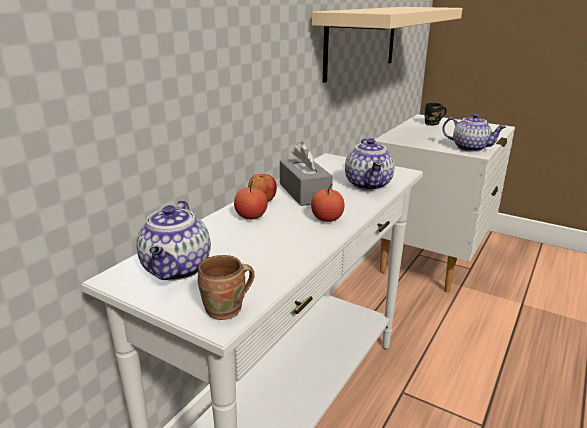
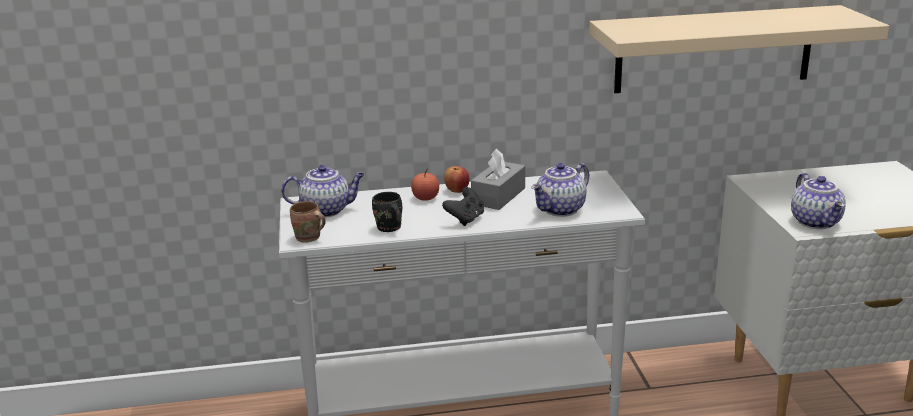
camera: 50 degrees right, 0 degrees up
teapot [136,200,211,281] -> teapot turned 150 degrees counterclockwise [281,165,365,218]
apple [311,184,345,222] -> black game controller [442,187,484,226]
black mug [425,103,447,125] -> black mug moved to [372,192,402,232]

